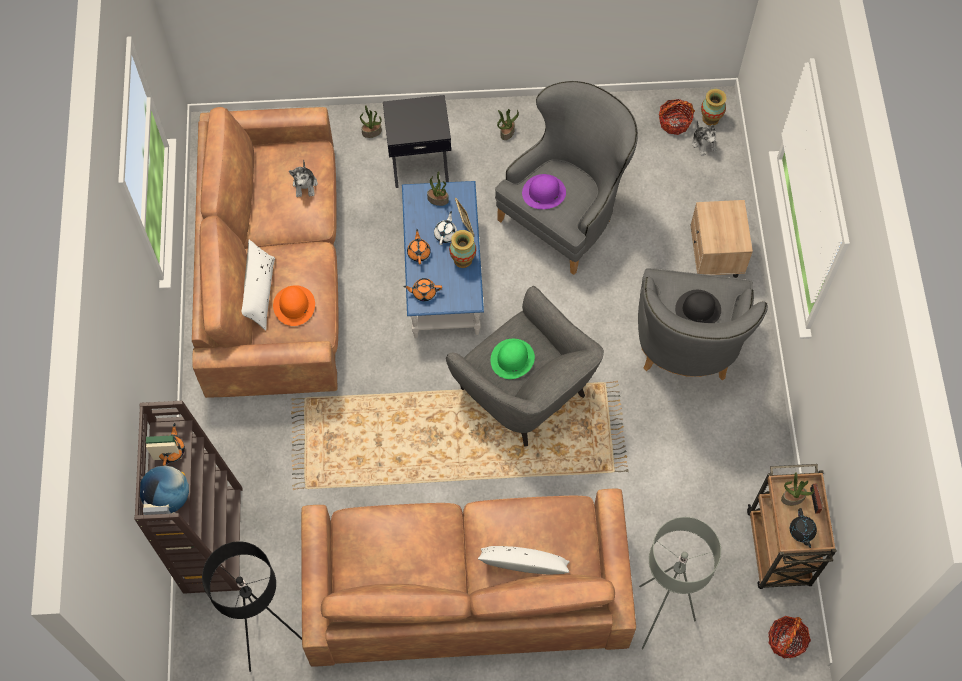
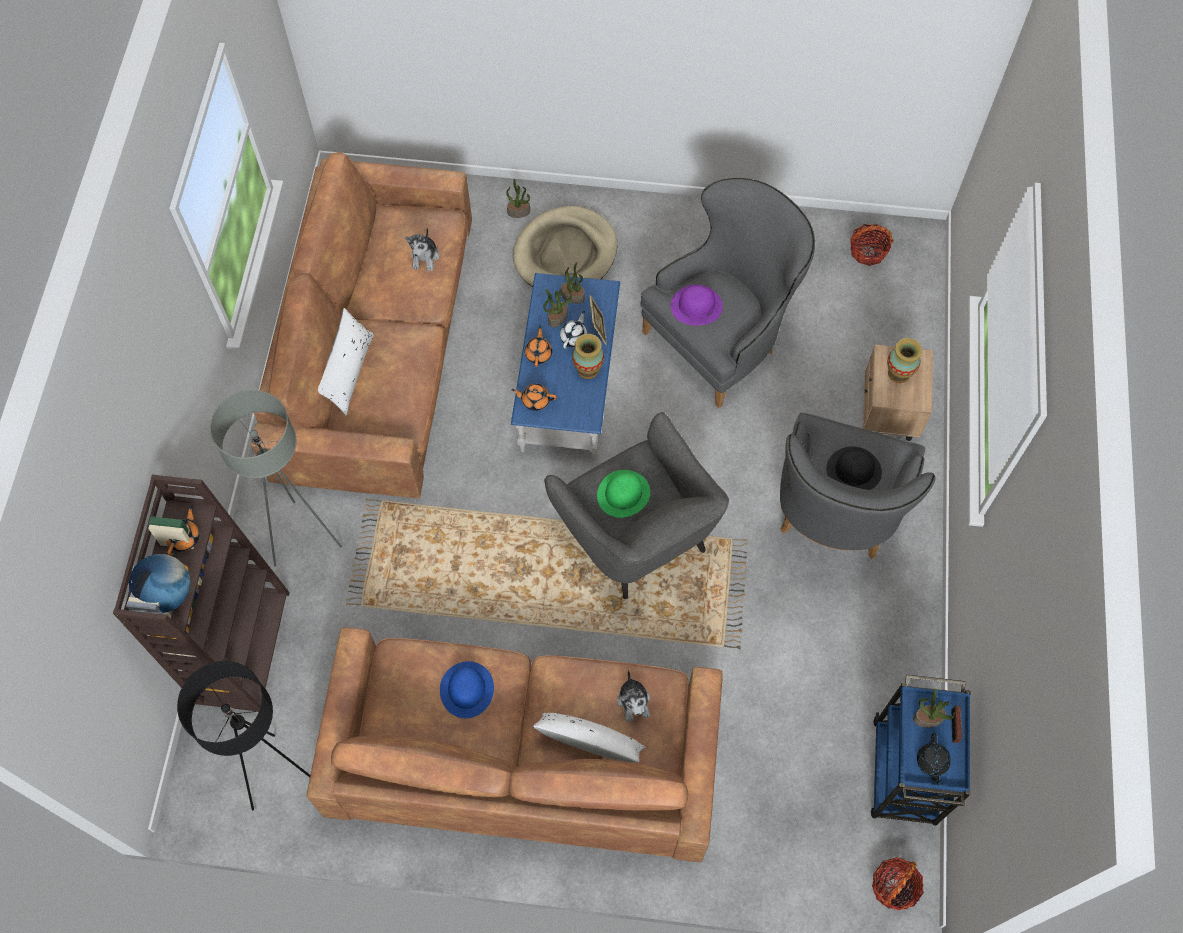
camera: 10 degrees right, 0 degrees up
orange hat [273,285,315,326] -> none
black side table [383,95,451,188] -> beige dog bed [513,206,617,287]
potted plant [497,109,519,140] -> potted plant moved to [543,289,572,328]
grey floor lamp [639,517,721,649] -> grey floor lamp moved to [210,390,342,566]
plush toy [692,120,717,156] -> plush toy moved to [617,670,650,722]
vase [701,89,726,126] -> vase moved to [887,338,922,383]
brown cart [747,464,836,589] -> blue cart [871,675,971,826]
none -> blue hat [440,661,494,718]

